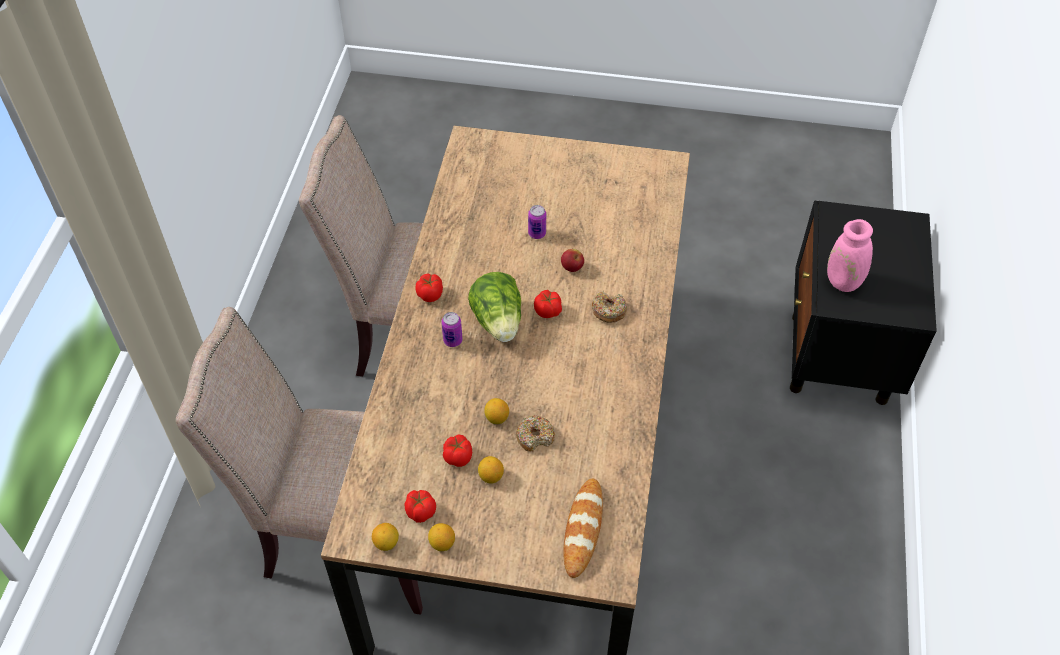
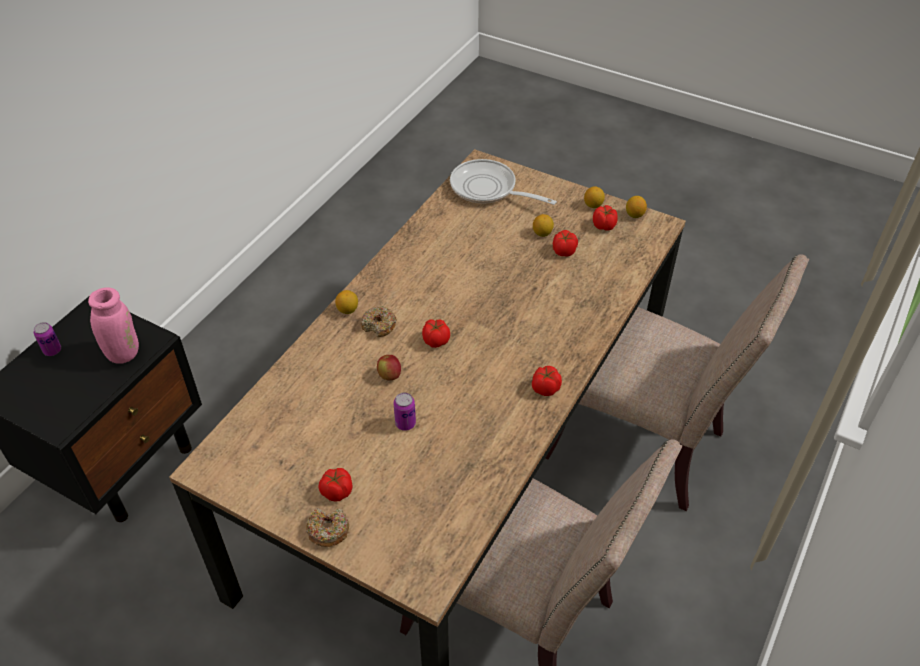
camera: 160 degrees left, 5 degrees down
can [441,312,463,347] -> can moved to [34,322,61,356]
lettuce [468,272,521,342] -> none
lemon [484,398,509,424] -> lemon moved to [335,290,358,314]
donut [516,415,555,452] -> donut moved to [306,507,349,547]
bread [564,478,603,578] -> frying pan [450,159,557,205]
none -> tomato [319,468,353,502]

